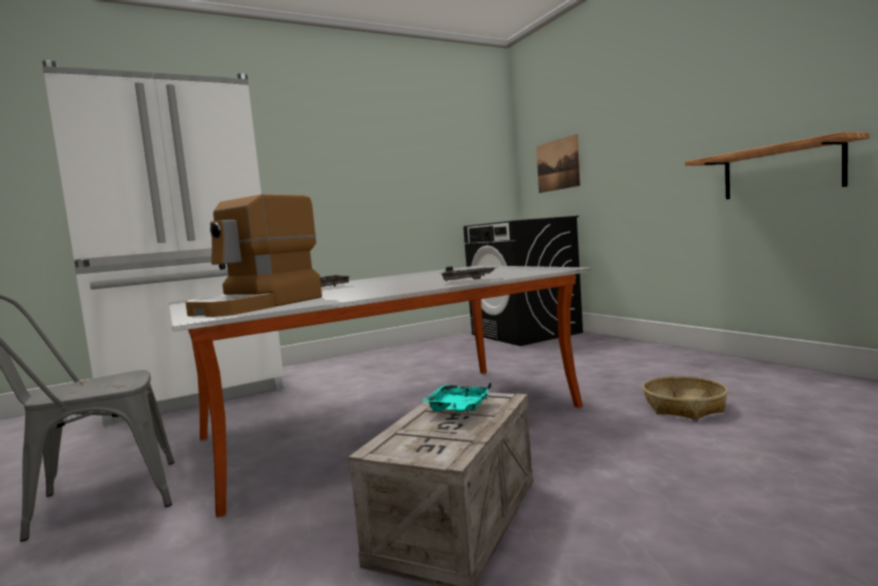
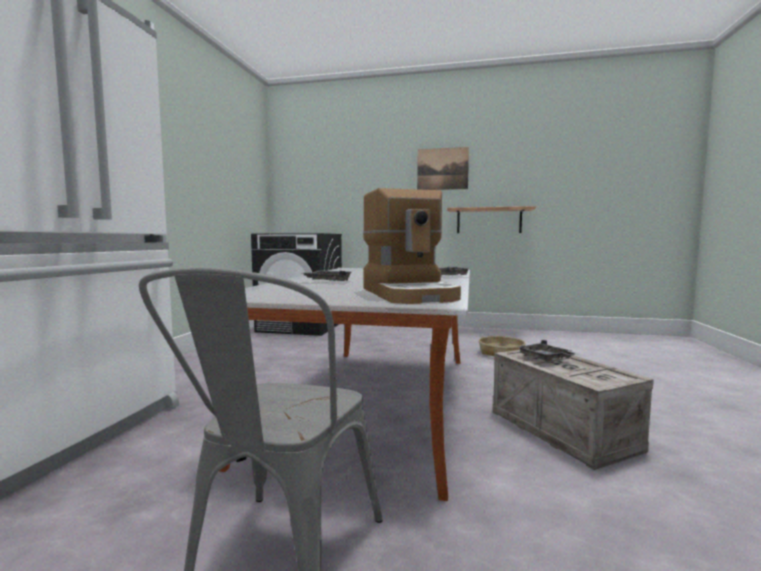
camera: 50 degrees left, 0 degrees up
turquoise tray [421,383,491,412] -> grey tray [517,340,579,361]
picture [536,134,581,193] -> picture moved to [417,147,469,190]

